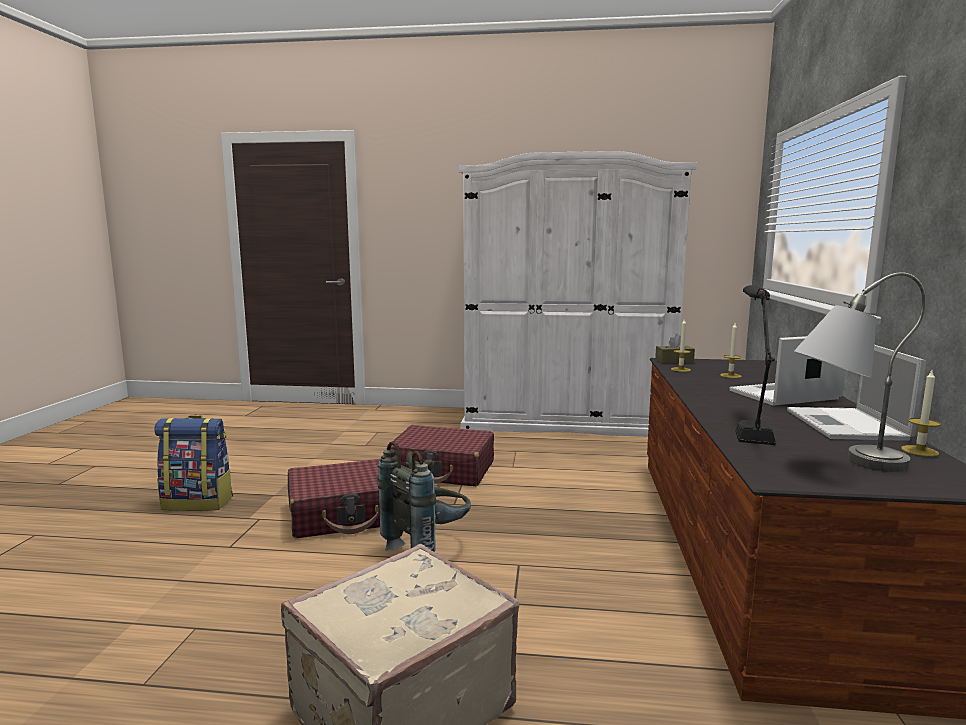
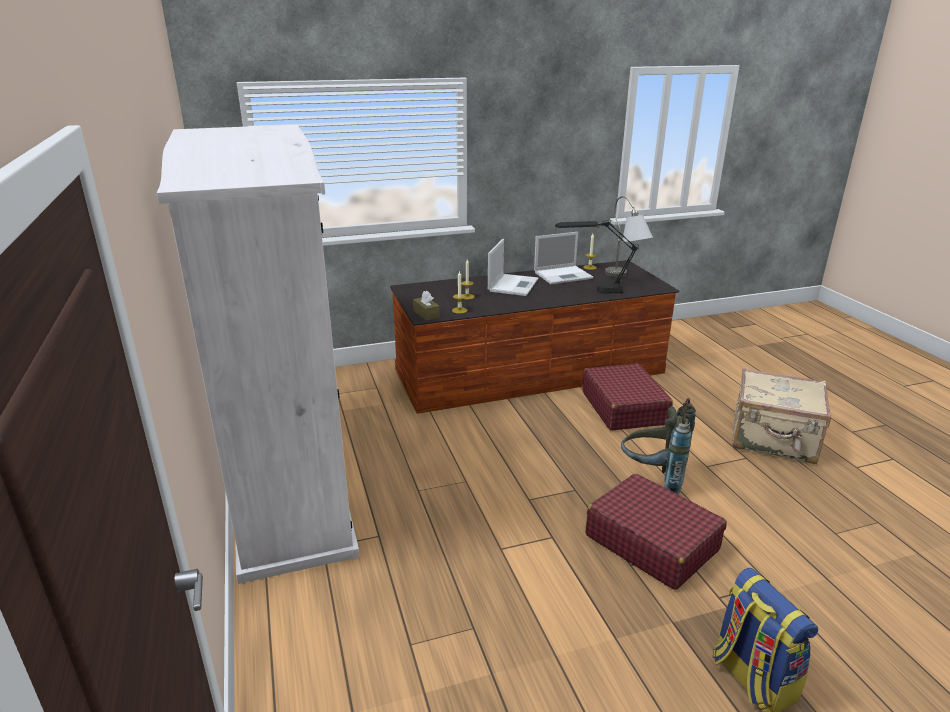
camera: 115 degrees left, 15 degrees up
red suitcase [391,425,494,486] -> red suitcase moved to [583,364,673,430]
laptop [730,336,845,406] -> laptop turned 120 degrees counterclockwise [488,239,538,296]

